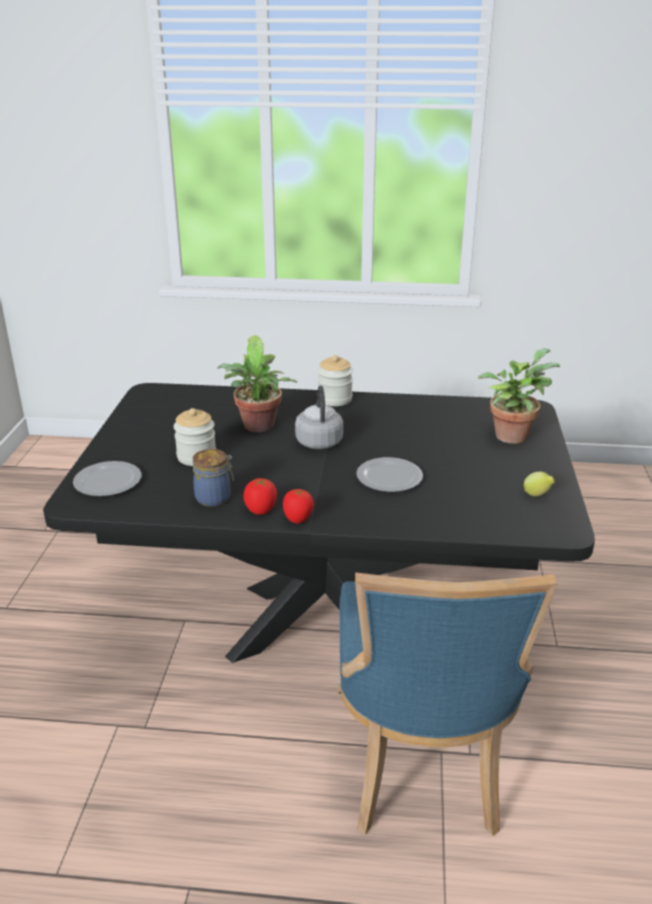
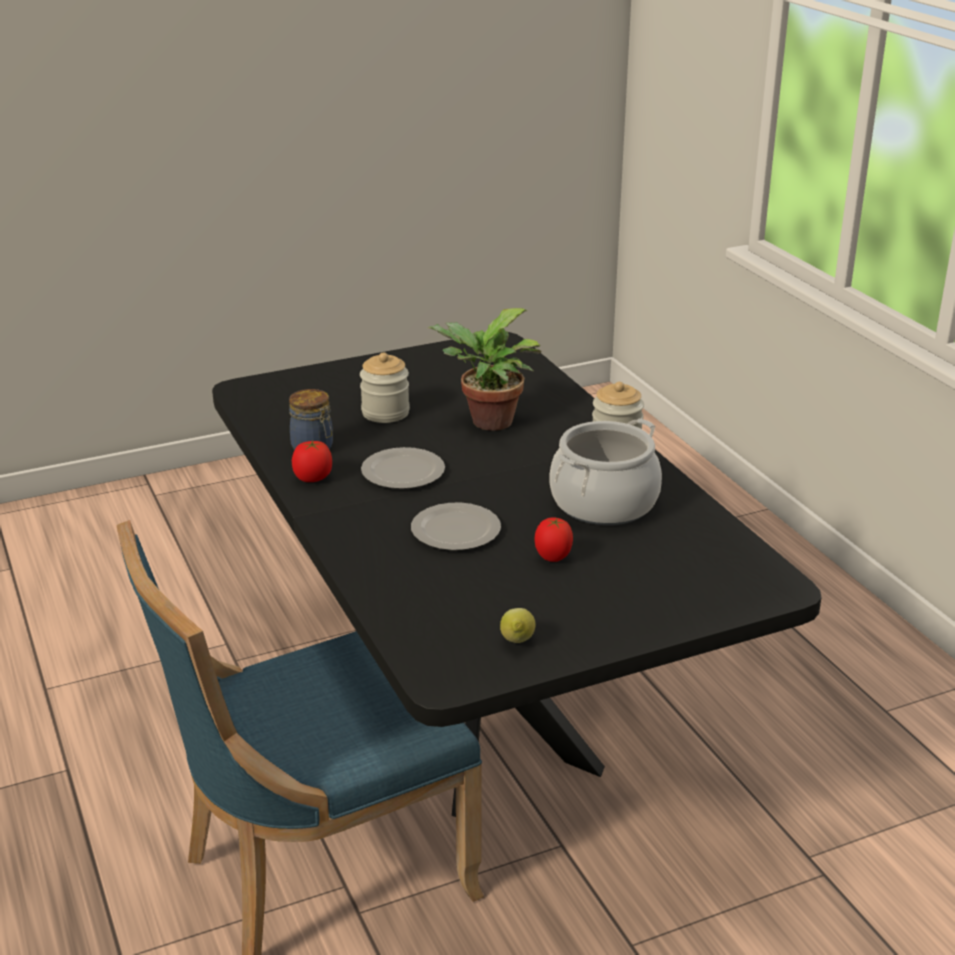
camera: 60 degrees right, 0 degrees up
plate [73,461,142,497] -> plate moved to [361,447,445,489]
tomato [283,489,314,524] -> tomato moved to [535,517,573,562]
grey kettle [295,385,343,449] -> none
potted plant [478,348,560,444] -> none
none -> cooking pot [549,419,662,525]

